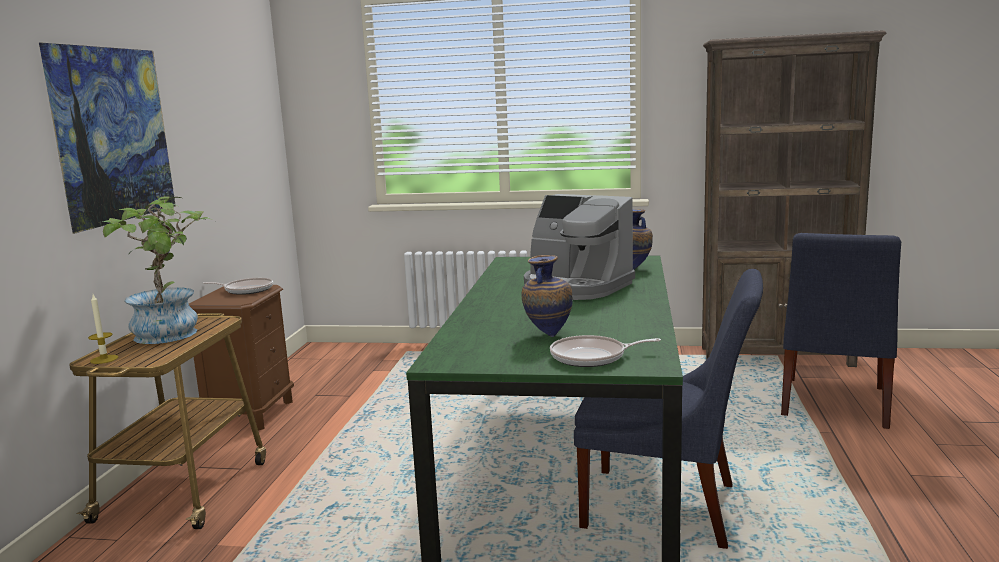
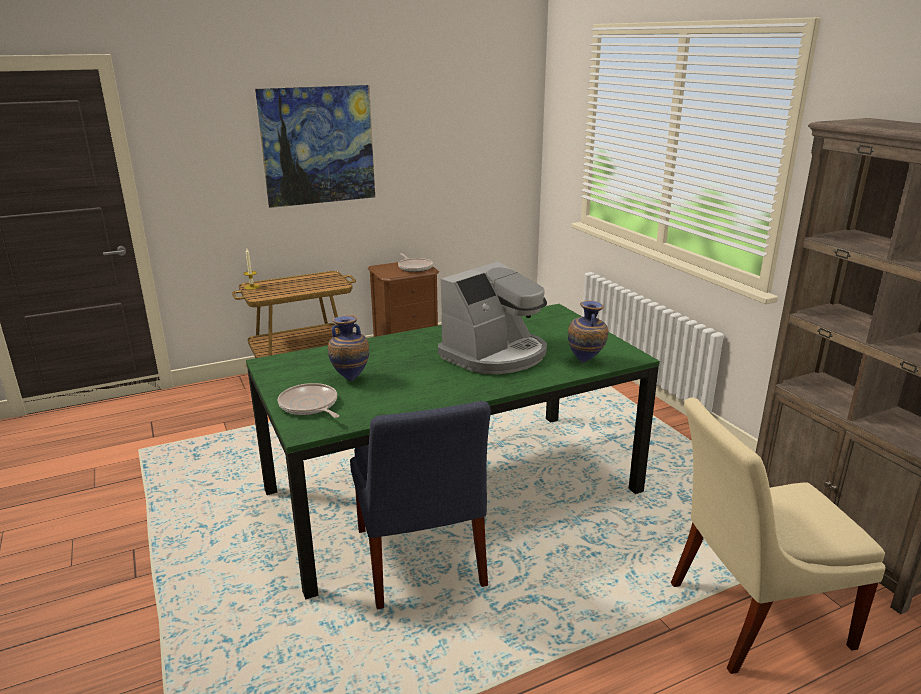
camera: 55 degrees right, 10 degrees up
potted plant [98,197,212,344] -> none
coffee machine [524,194,635,300] -> coffee machine turned 135 degrees counterclockwise [438,262,547,375]
blue chair [781,233,901,429] -> beige chair [671,397,886,674]

